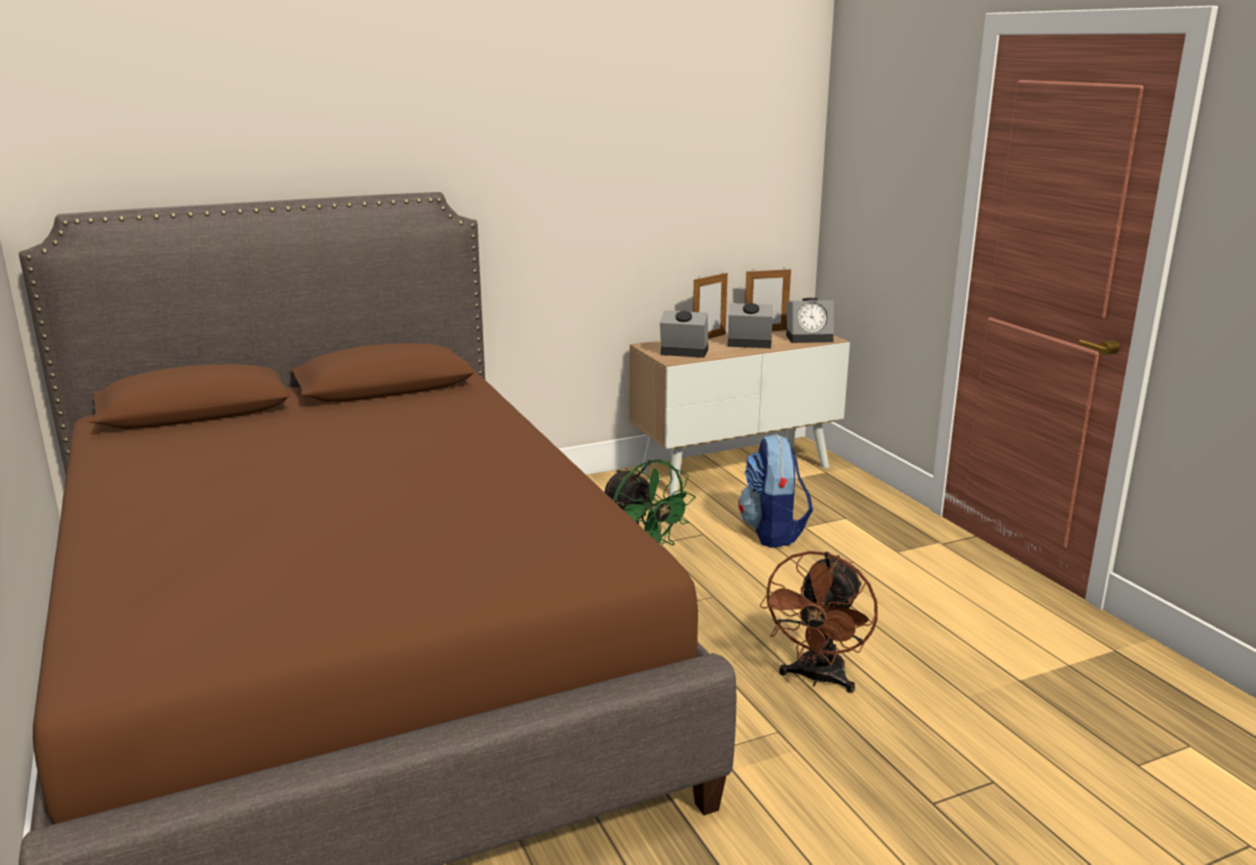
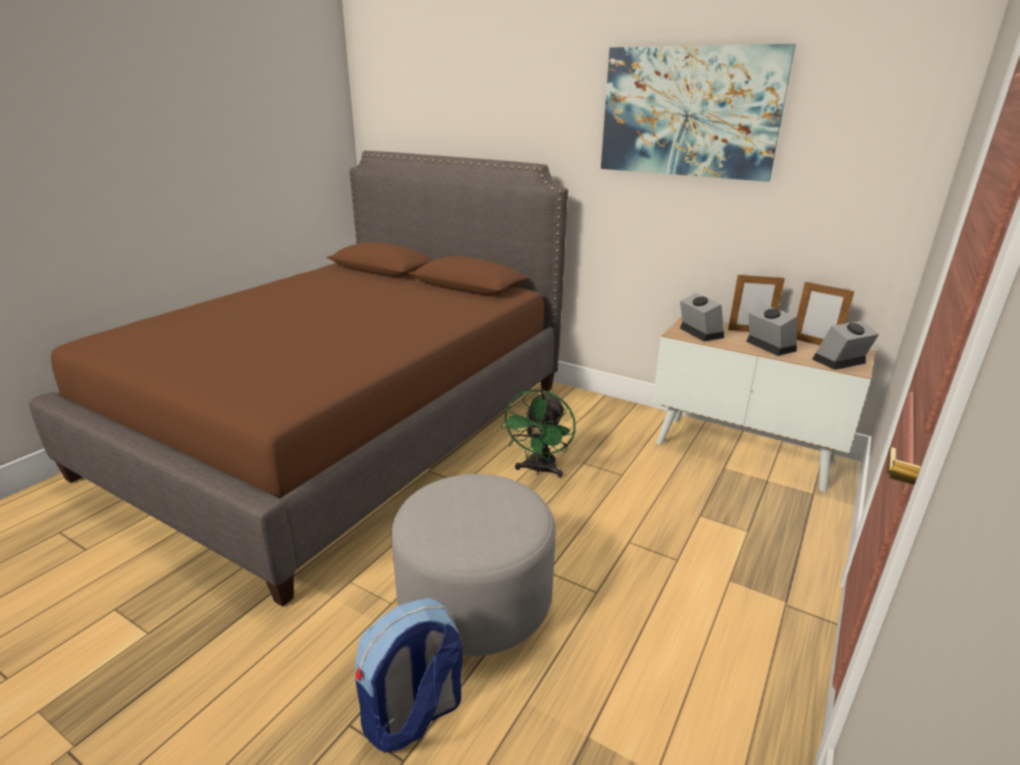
camera: 55 degrees right, 5 degrees up
backpack [738,434,813,548] -> backpack moved to [355,598,463,753]
brown fan [760,551,878,693] -> grey ottoman [391,474,556,656]
alarm clock [786,298,834,343] -> alarm clock turned 105 degrees clockwise [812,321,879,370]
none -> picture [601,44,796,182]

